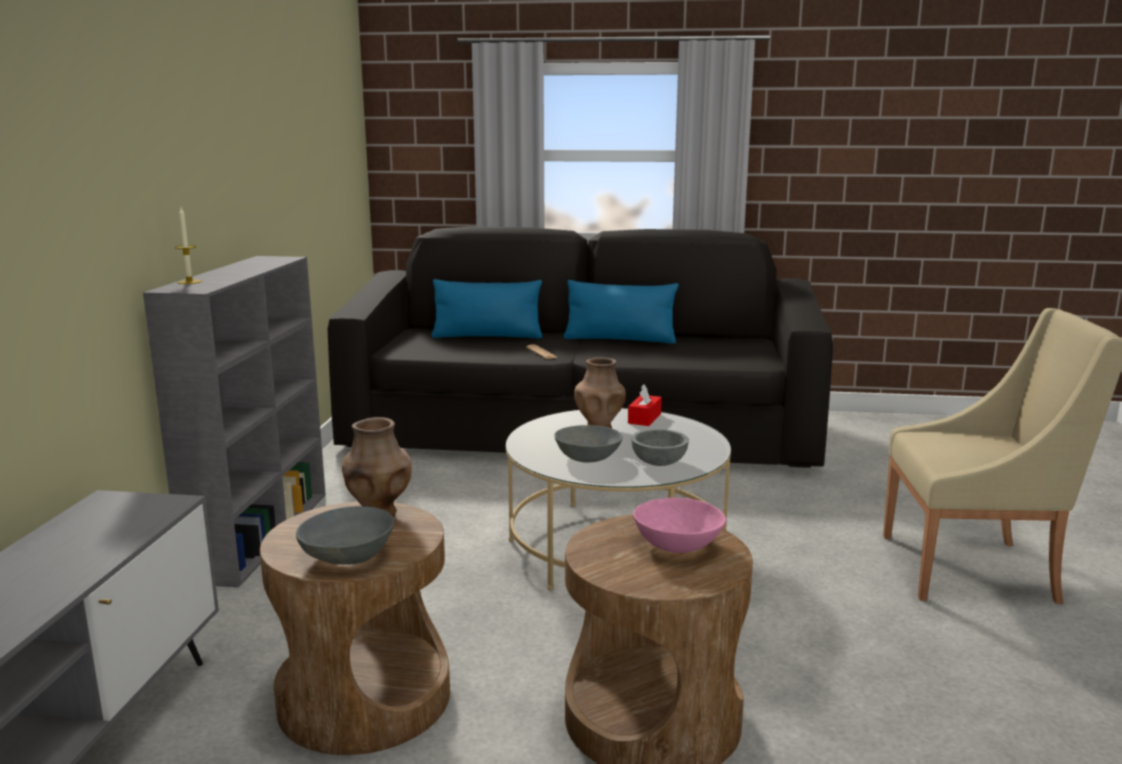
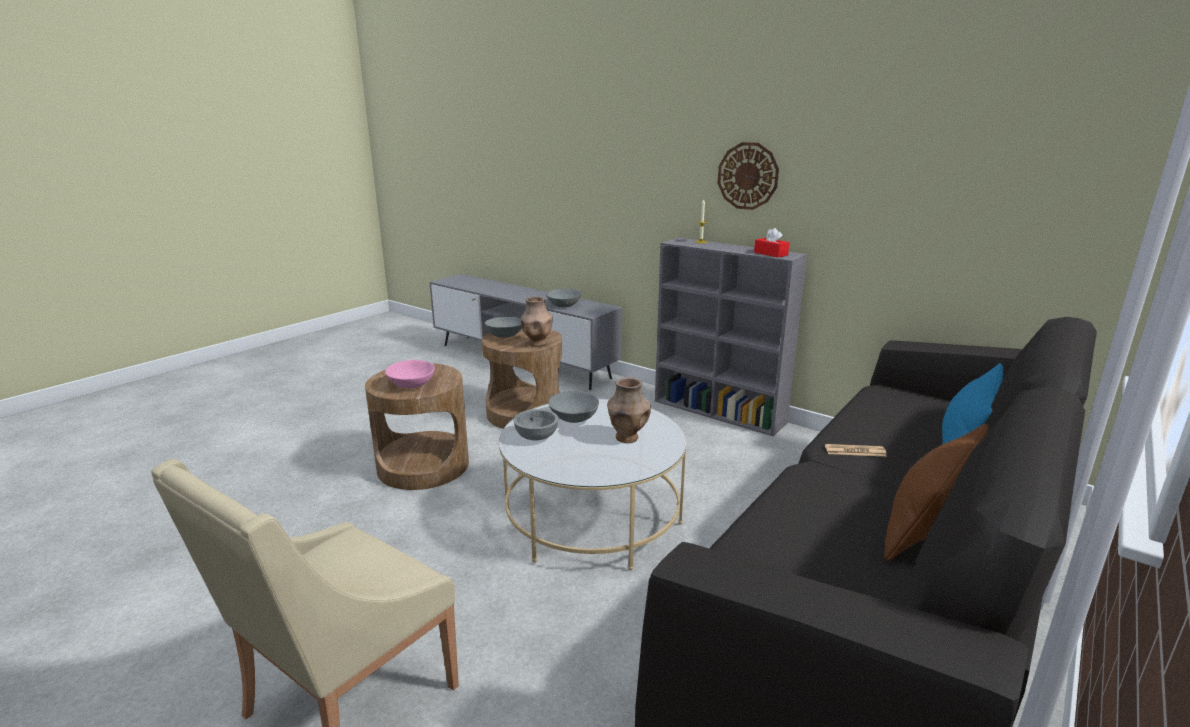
camera: 120 degrees right, 5 degrees up
blue pillow [564,280,679,344] -> brown pillow [884,424,989,561]
red tissue box [628,384,662,426] -> red tissue box moved to [754,228,790,258]
none -> grey bowl [546,288,581,307]
none -> wall clock [718,142,779,210]

